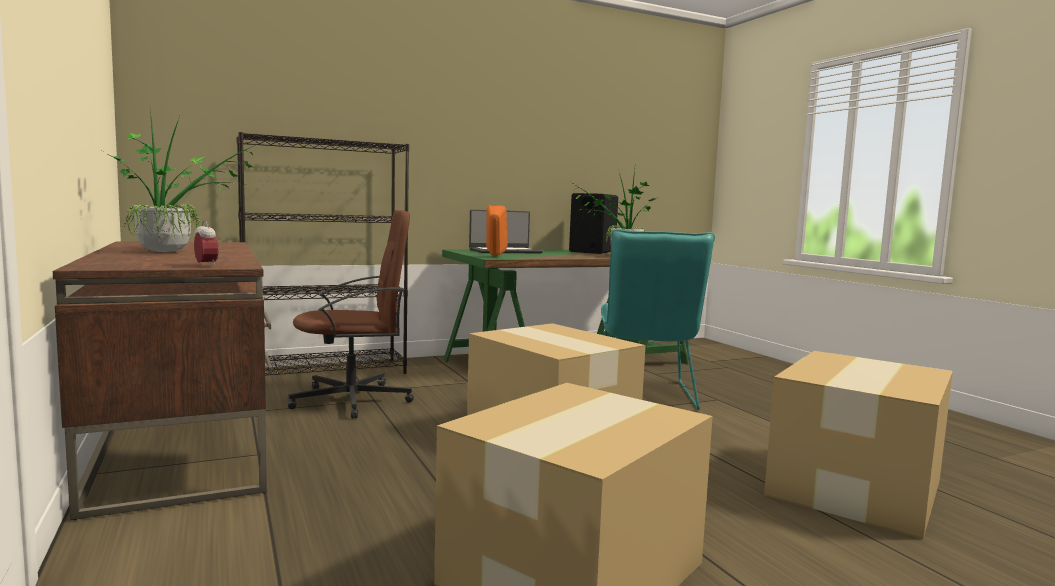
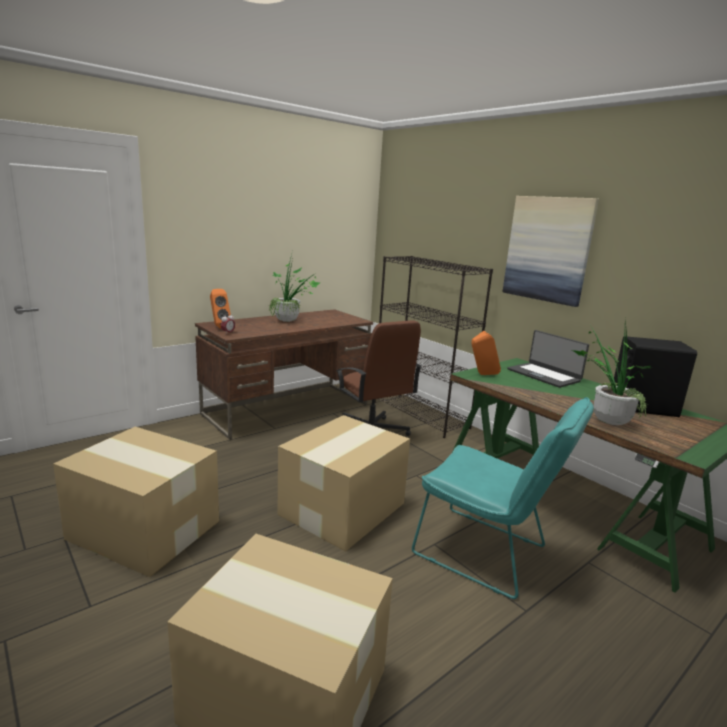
camera: 75 degrees right, 10 degrees up
turquoise chair [601,229,715,410] -> turquoise chair turned 135 degrees counterclockwise [412,397,594,599]
none -> orange speaker [210,289,231,328]
none -> picture [503,196,599,307]

